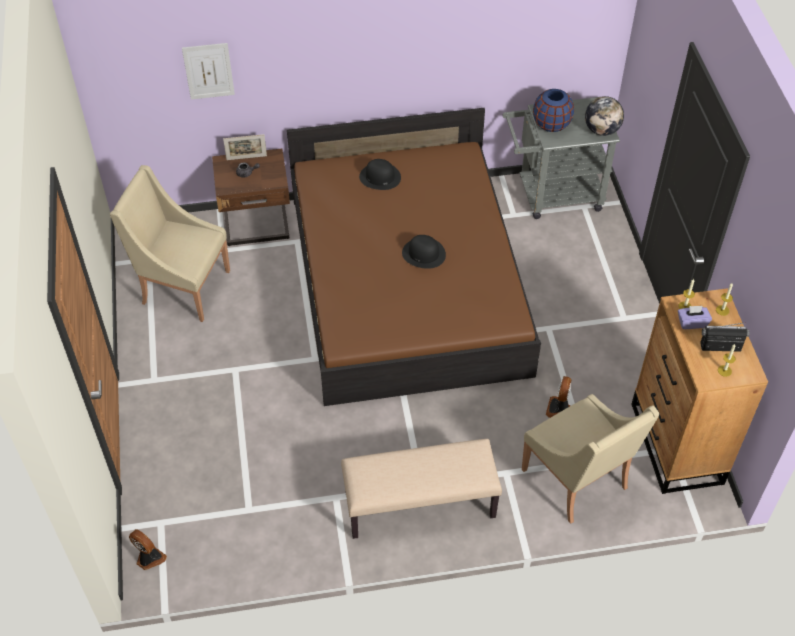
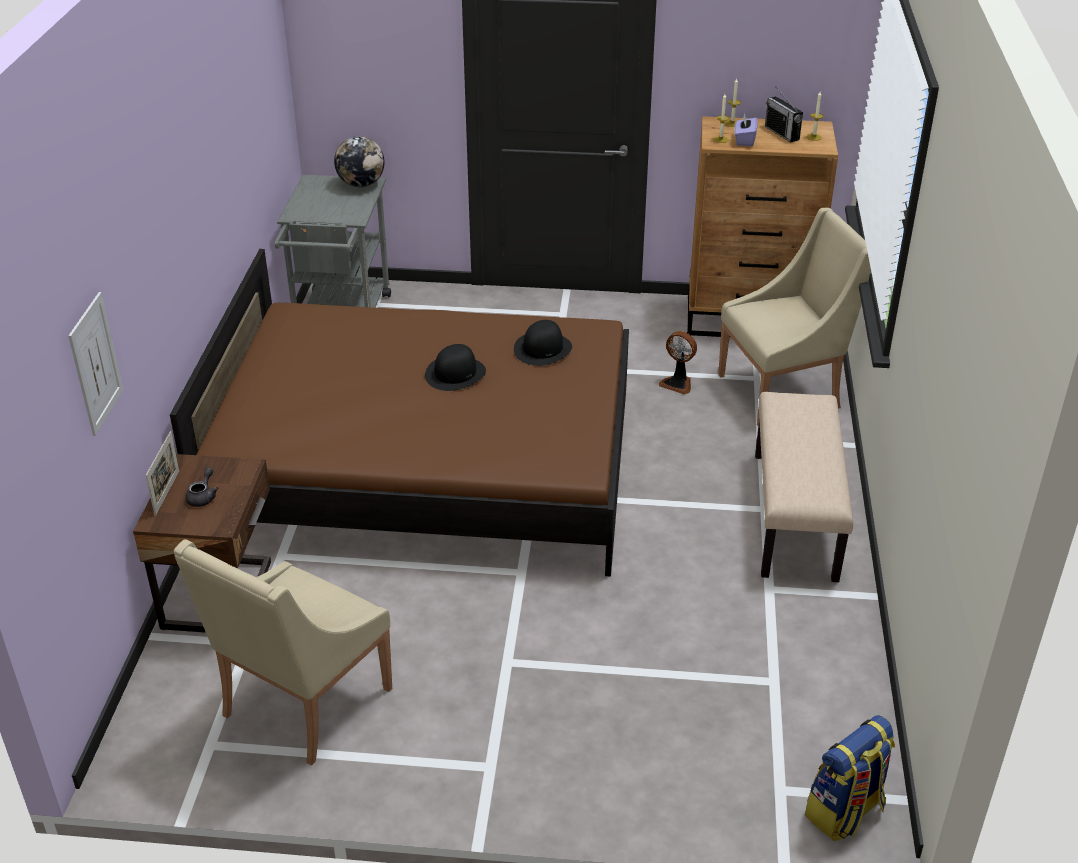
camera: 75 degrees left, 15 degrees down
fan [129,529,167,570] -> backpack [805,716,895,841]
black hat [359,159,401,190] -> black hat moved to [514,320,572,366]
blue vase [533,89,574,132] -> none
radio [700,322,750,352] -> radio turned 45 degrees counterclockwise [765,86,803,143]

